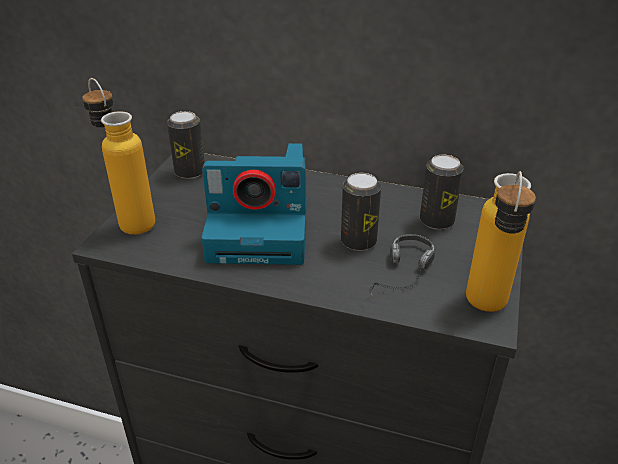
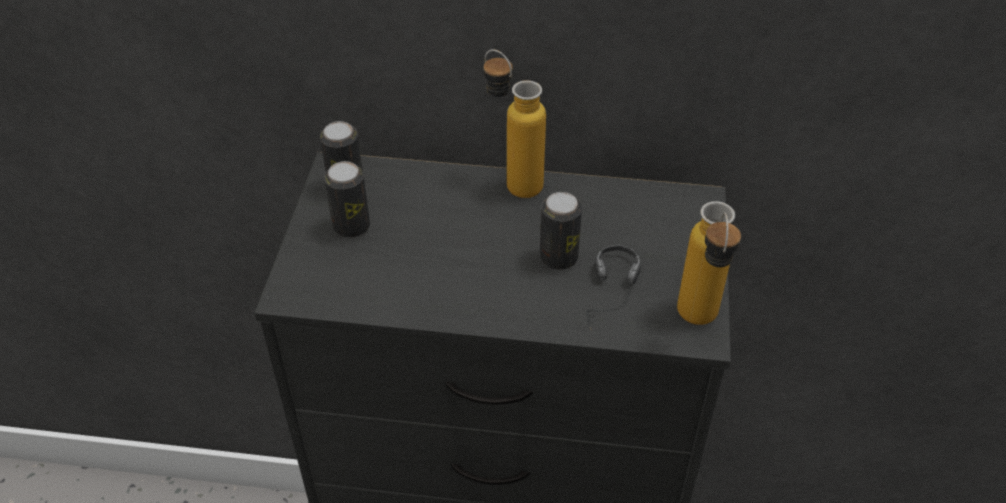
camera: 10 degrees left, 10 degrees up
bottle [82,78,155,235] -> bottle moved to [483,49,546,198]
camera [201,143,307,265] -> none
can [420,155,464,230] -> can moved to [324,161,370,238]

